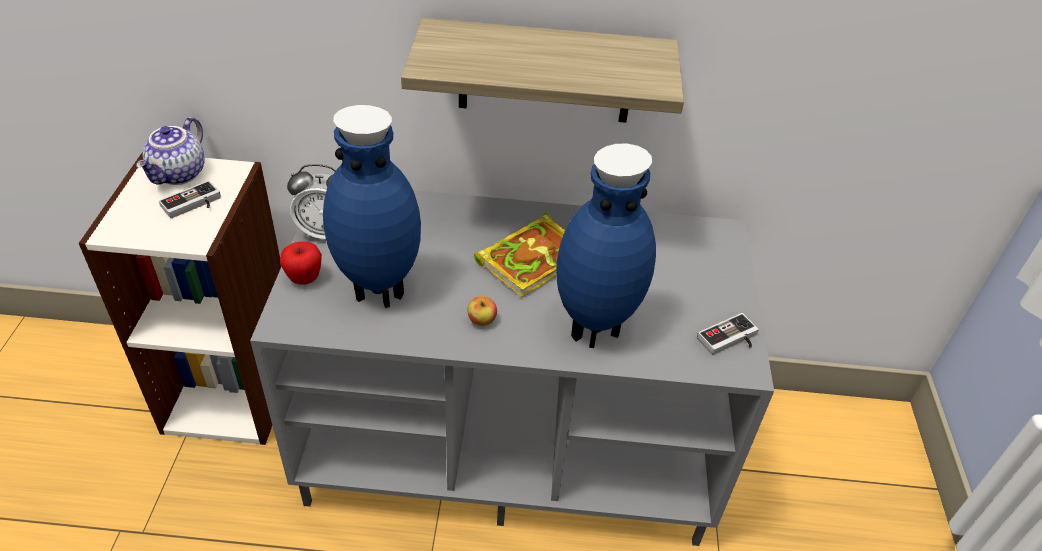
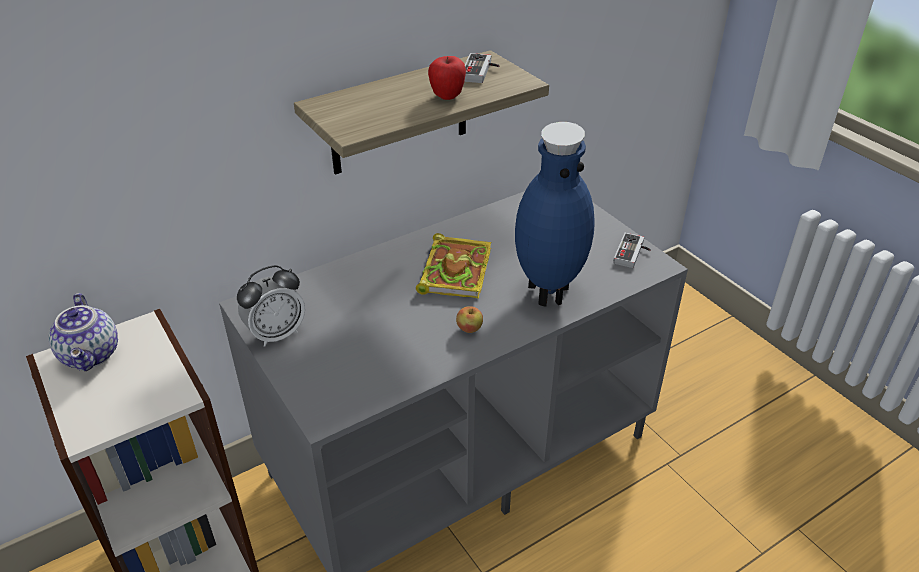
camera: 35 degrees left, 5 degrees down
game controller [159,181,221,218] -> game controller moved to [464,53,499,83]
apple [280,241,322,285] -> apple moved to [428,56,466,100]
blue vase [323,105,421,308] -> none

